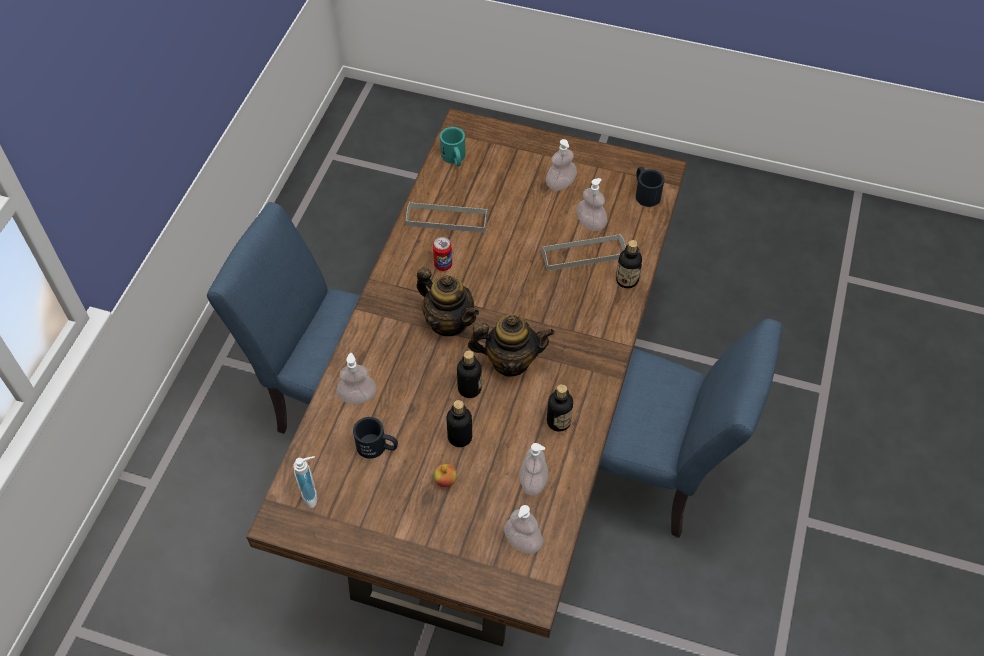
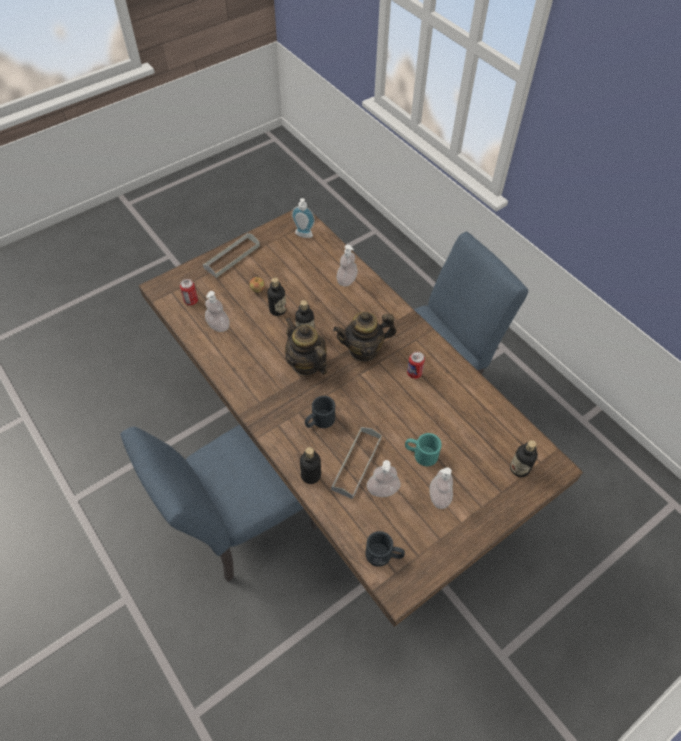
camera: 125 degrees right, 0 degrees up
black mug [353,417,398,459] -> black mug moved to [305,396,335,428]
grey tray [406,202,488,233] -> grey tray moved to [203,233,260,278]
turquoise mug [440,127,465,166] -> turquoise mug moved to [405,433,442,466]
teapot [468,314,554,377] -> teapot turned 105 degrees clockwise [285,317,327,376]
soap dispenser [504,505,543,554] -> can [180,279,198,306]
bottle [547,384,573,432] -> bottle moved to [510,440,538,477]

